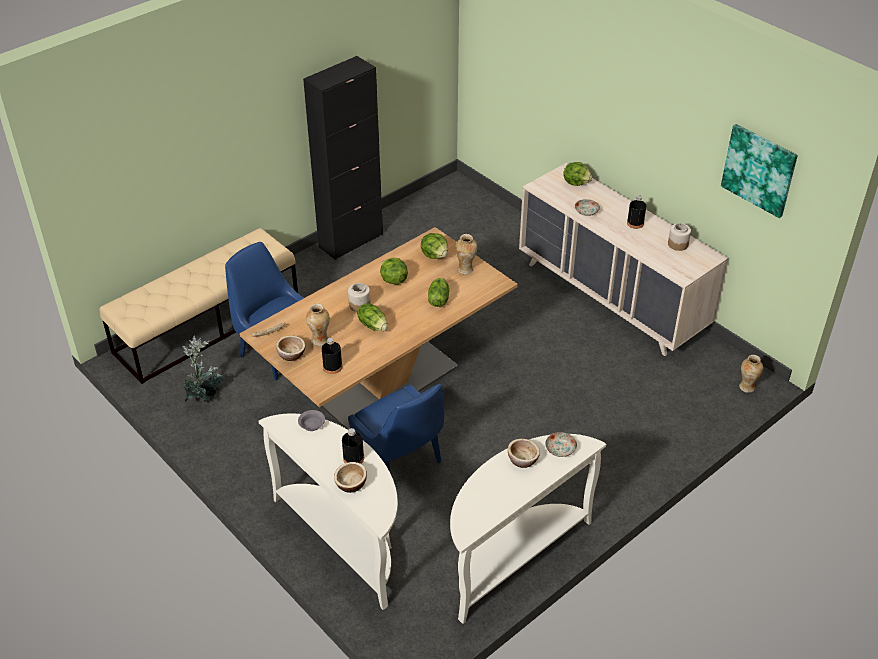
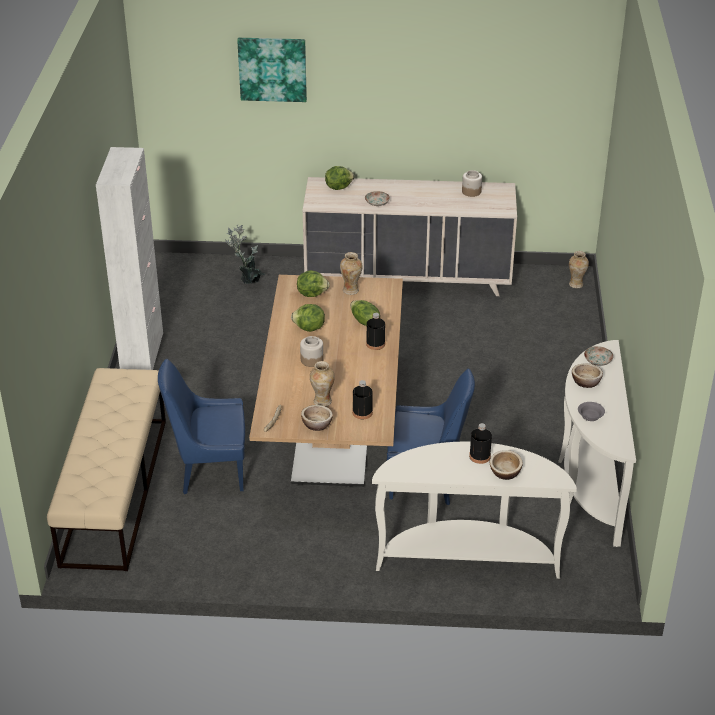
camera: 45 degrees left, 5 degrees down
potted plant [183,335,223,402] -> potted plant moved to [225,225,265,284]
grey bowl [298,410,325,431] -> grey bowl moved to [578,402,605,421]
black cabinet [303,56,383,260] -> white cabinet [96,147,163,370]
lettuce [357,303,388,331] -> none
black bottle [627,195,646,229] -> black bottle moved to [366,313,385,350]
picture [721,124,798,218] -> picture moved to [237,38,307,102]

